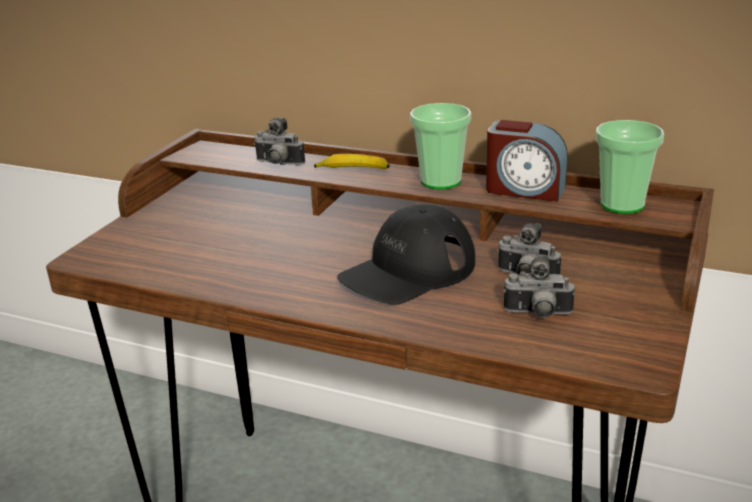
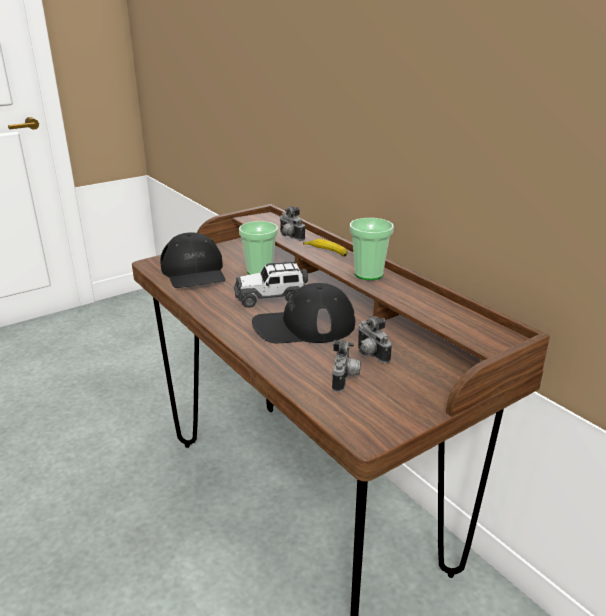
camera: 30 degrees right, 0 degrees up
alarm clock [486,120,568,202] -> none
camera [503,255,575,318] -> camera turned 120 degrees counterclockwise [332,340,361,392]
cup [596,120,664,214] -> cup moved to [239,221,278,275]
none -> black cap [160,232,225,288]
none -> toy car [233,261,308,308]

